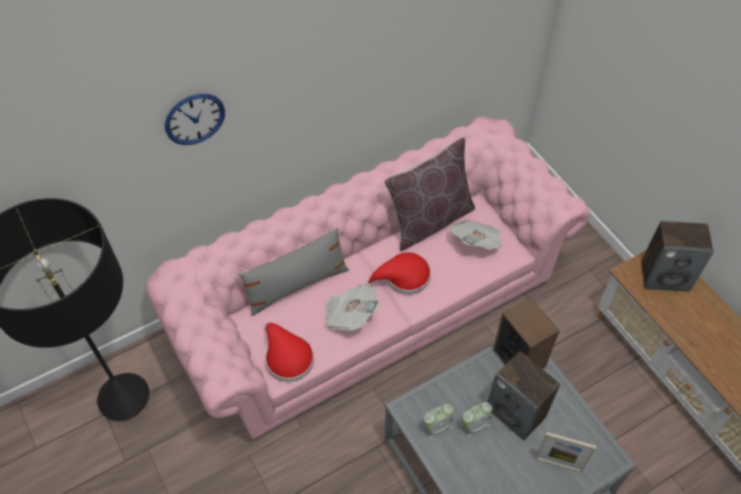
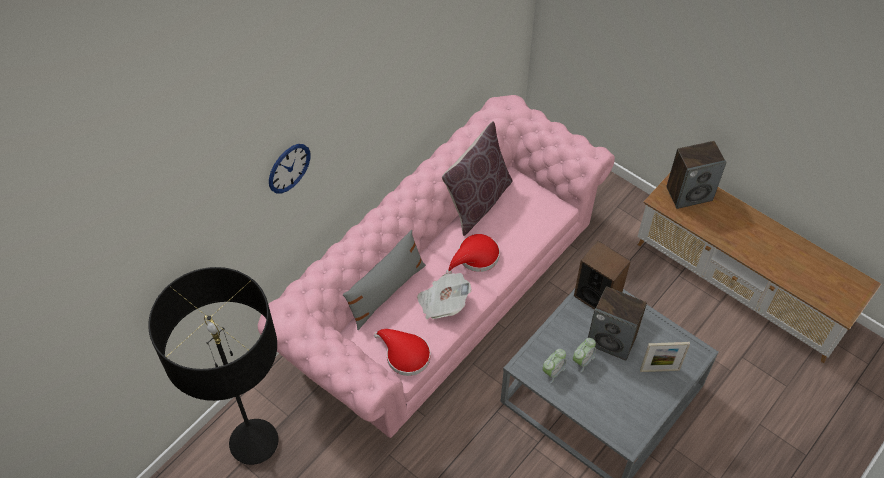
camera: 20 degrees left, 0 degrees up
newspaper [451,219,503,250] -> none

